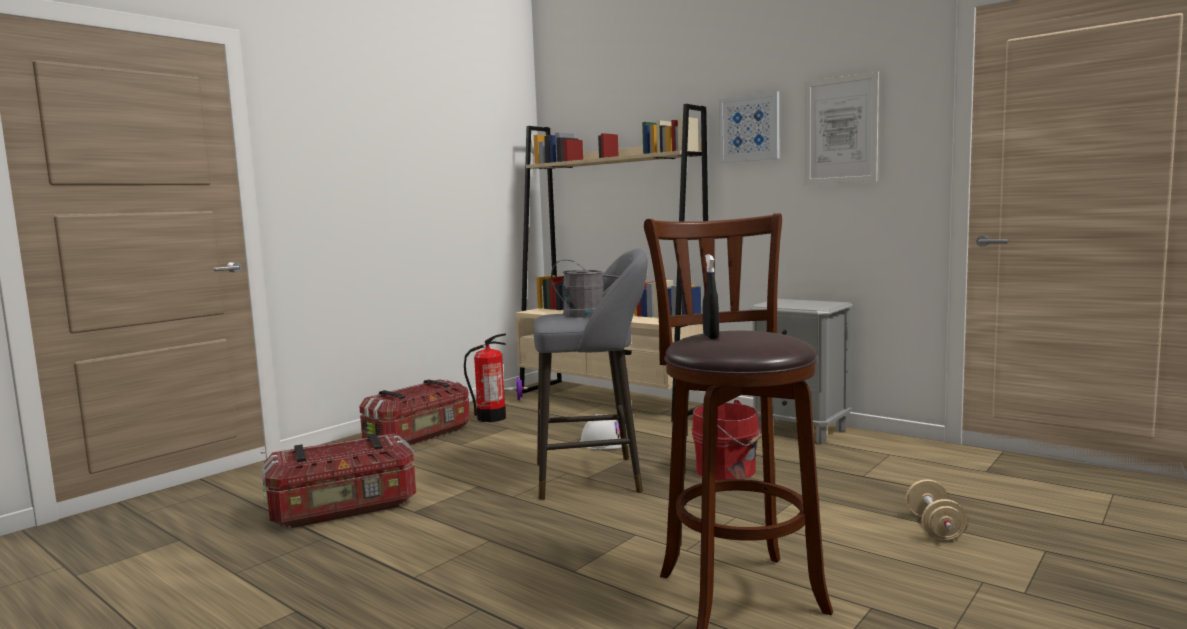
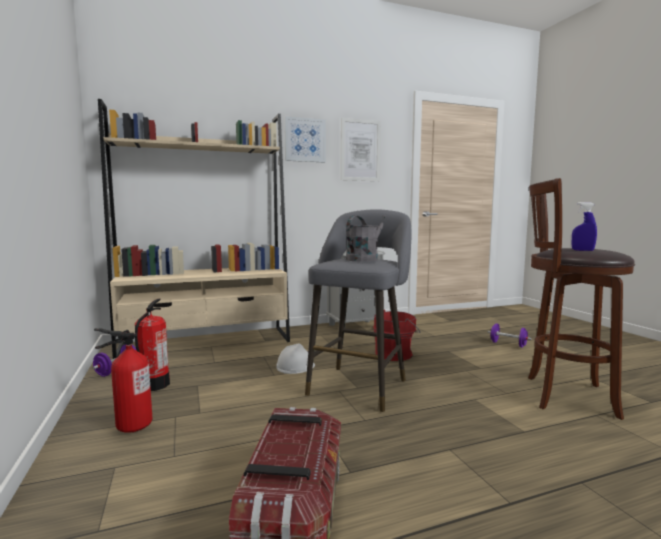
camera: 60 degrees left, 0 degrees up
storage box [359,379,470,446] -> fire extinguisher [94,328,153,433]
black spray bottle [703,254,719,339] -> blue spray bottle [572,202,597,251]
beige dumbbell [906,479,967,541] -> purple dumbbell [488,323,532,348]

